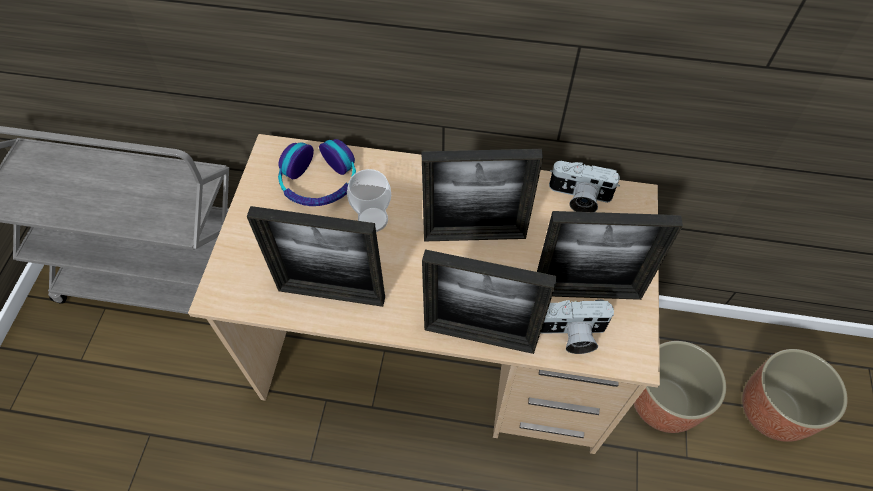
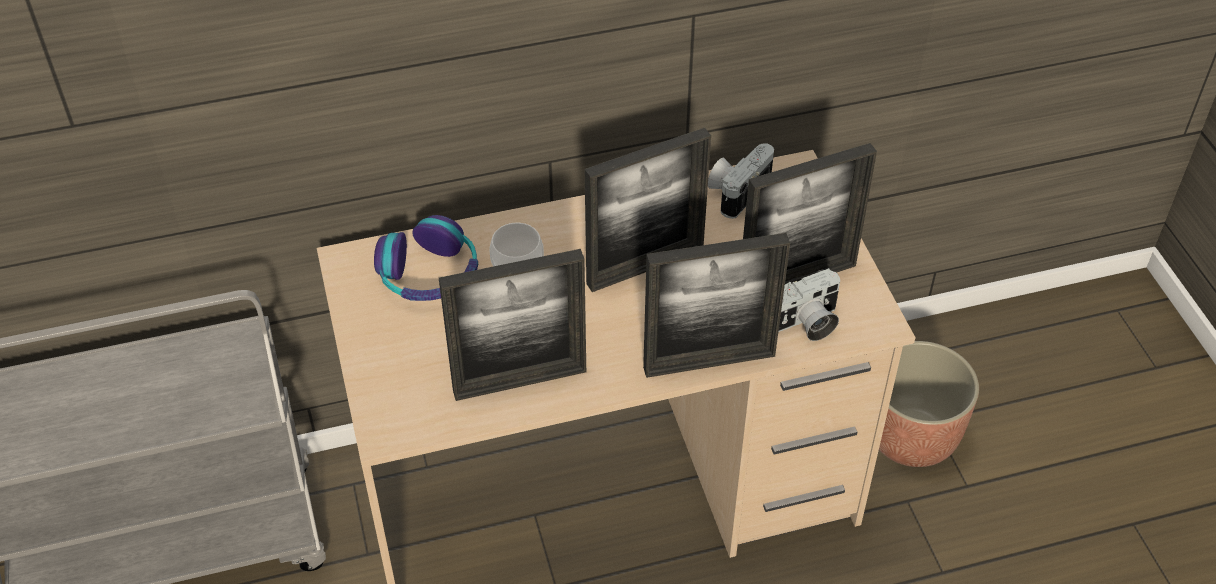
camera: 25 degrees left, 10 degrees down
camera [549,161,620,212] -> camera turned 135 degrees clockwise [708,143,774,219]
planter [742,349,848,442] -> none

